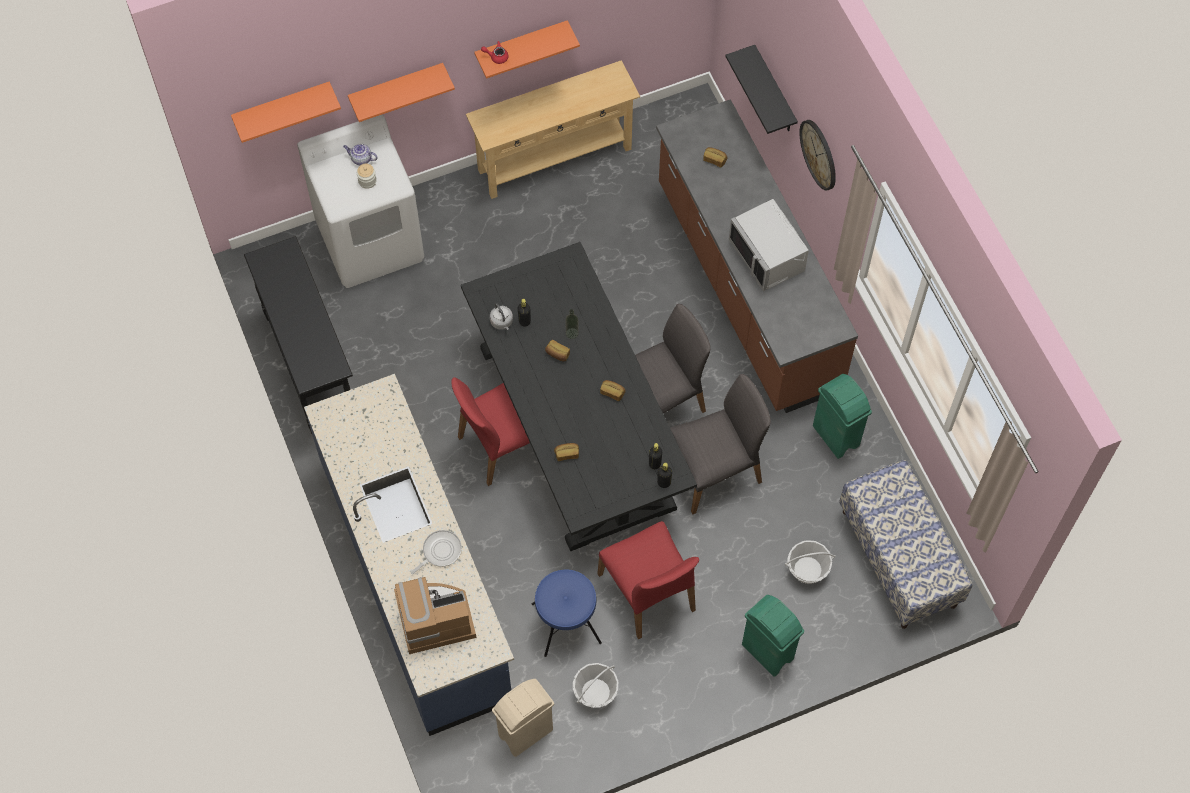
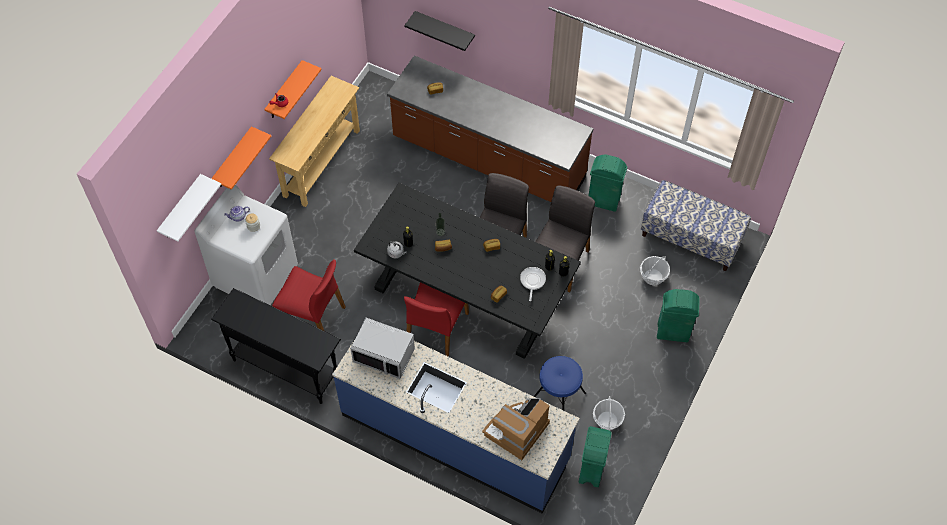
camera: 40 degrees left, 5 degrees down
orange shelf [231,82,341,143] -> white shelf [157,174,221,242]
frying pan [411,530,462,574] -> frying pan moved to [520,267,546,301]
beige trash can [492,679,554,757] -> green trash can [579,426,612,487]
red chair [597,521,699,639] -> red chair moved to [272,259,346,331]
grey microwave [729,199,809,291] -> grey microwave moved to [350,318,415,379]
wall clock [799,120,836,191] -> none

